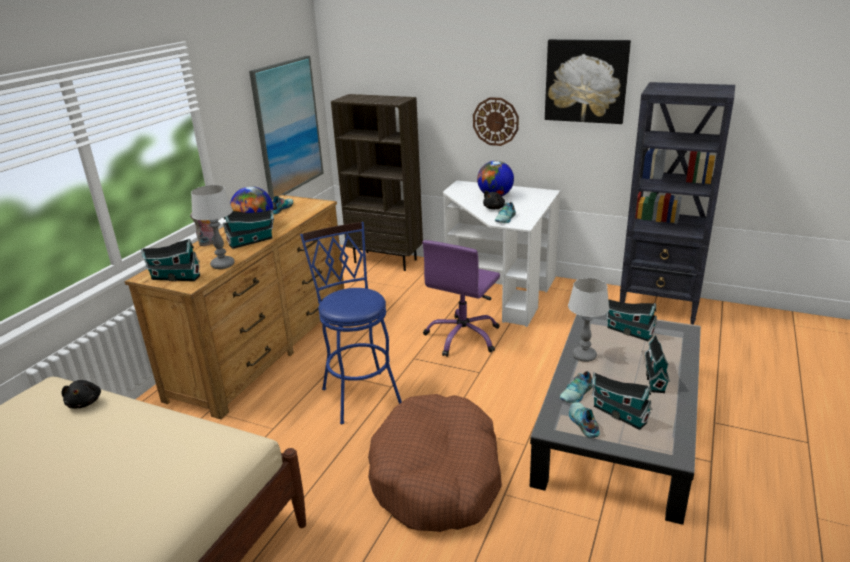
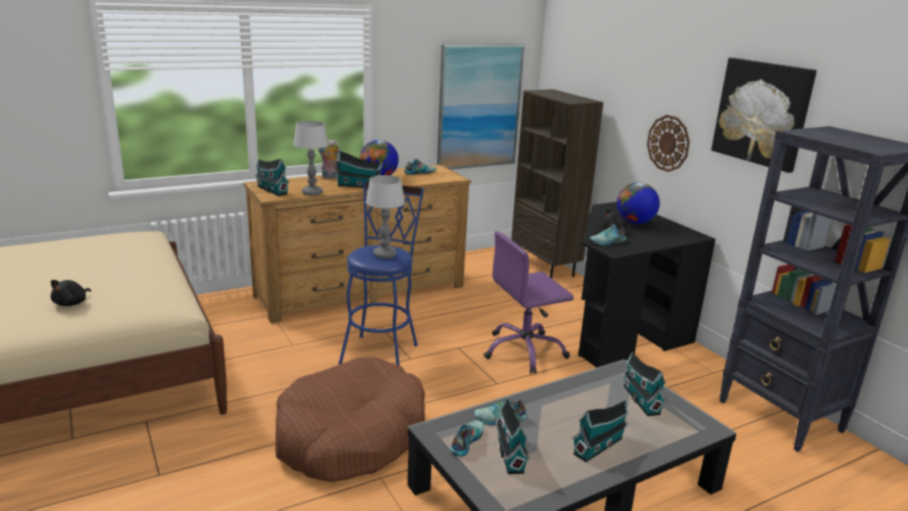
camera: 35 degrees right, 5 degrees down
black plush toy [62,380,101,408] -> black plush toy moved to [51,280,91,306]
white desk [443,180,560,327] -> black desk [578,202,716,368]
table lamp [568,278,609,362] -> table lamp moved to [366,175,405,259]

